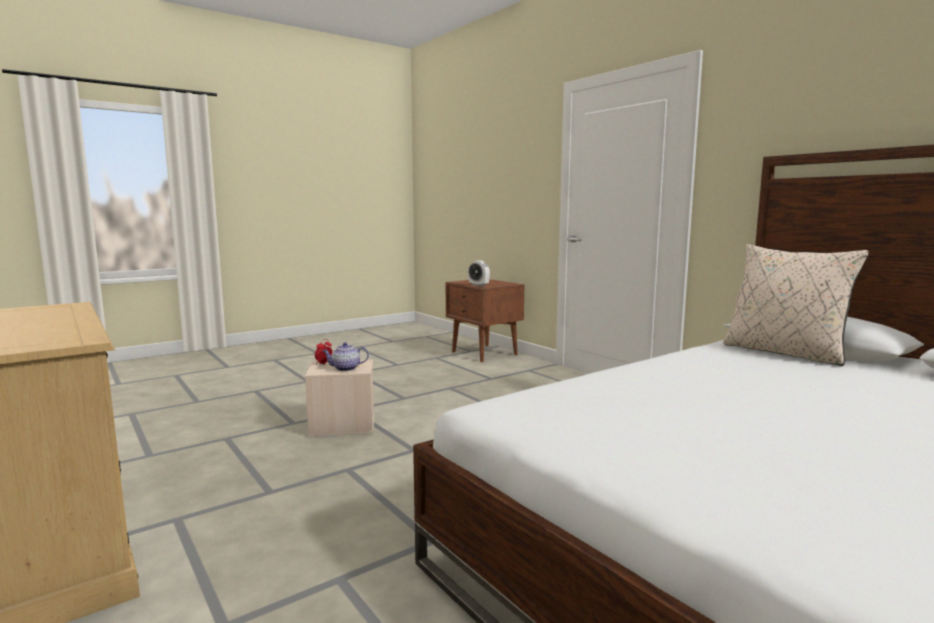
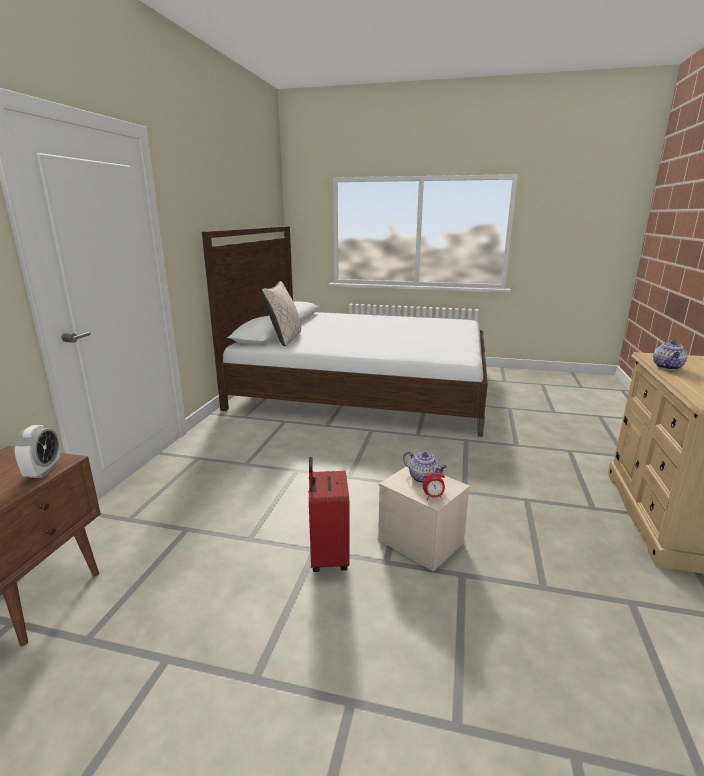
camera: 130 degrees left, 10 degrees up
none -> red suitcase [308,457,350,572]
none -> teapot [653,340,688,370]

